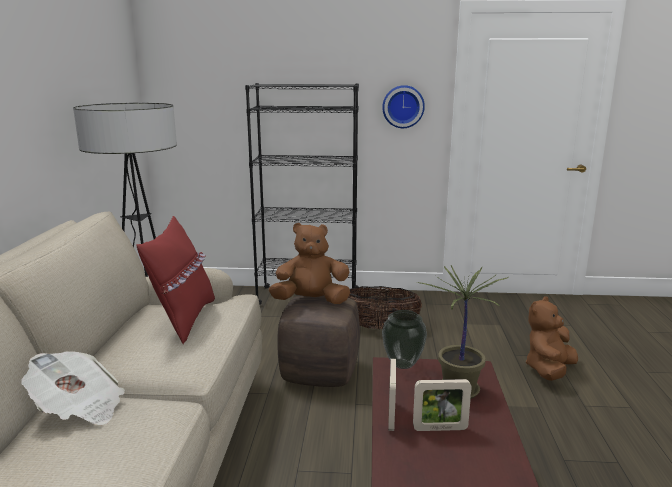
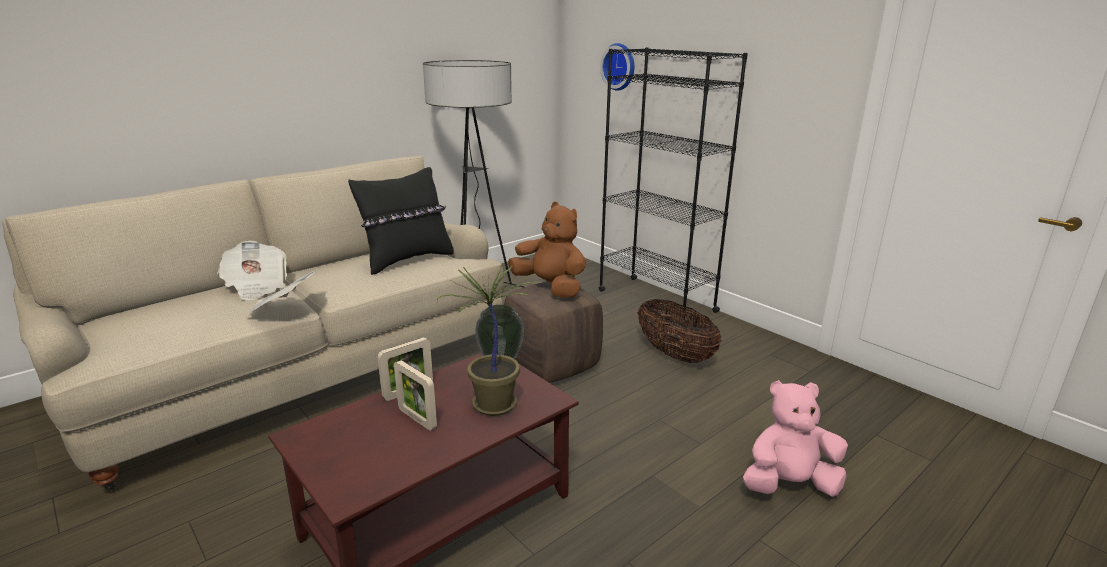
camera: 45 degrees right, 5 degrees up
red pillow [137,216,215,344] -> black pillow [348,167,454,275]
wall clock [382,85,425,128] -> wall clock moved to [600,43,634,91]
brown plush toy [526,296,578,381] -> pink plush toy [743,380,848,497]
none -> newspaper [246,271,315,315]

